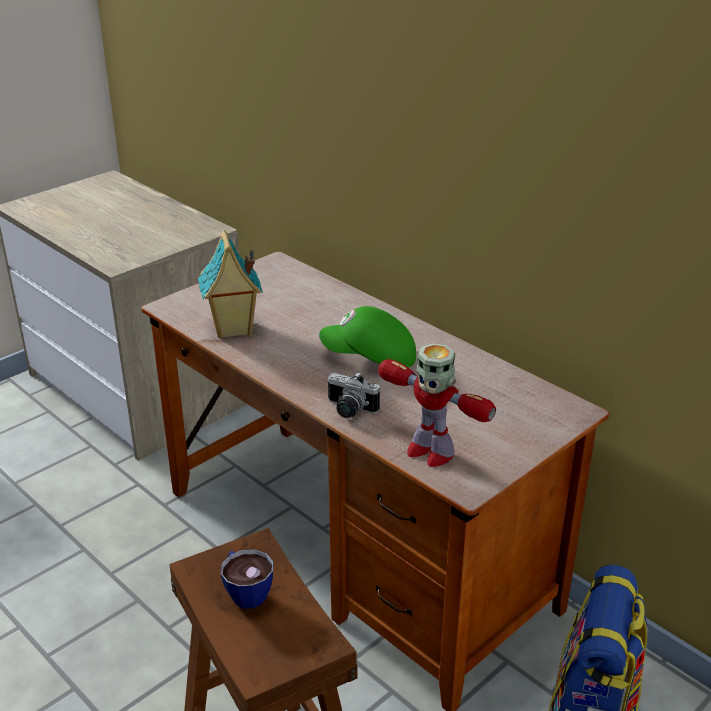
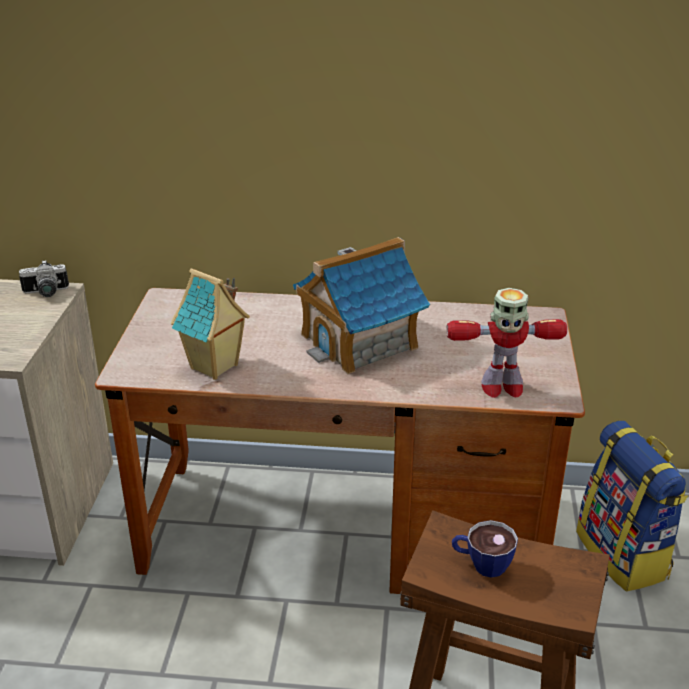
camera: 40 degrees left, 0 degrees up
green cap [319,306,416,368] -> toy house [293,237,430,374]
camera [327,372,380,418] -> camera moved to [19,260,69,297]

